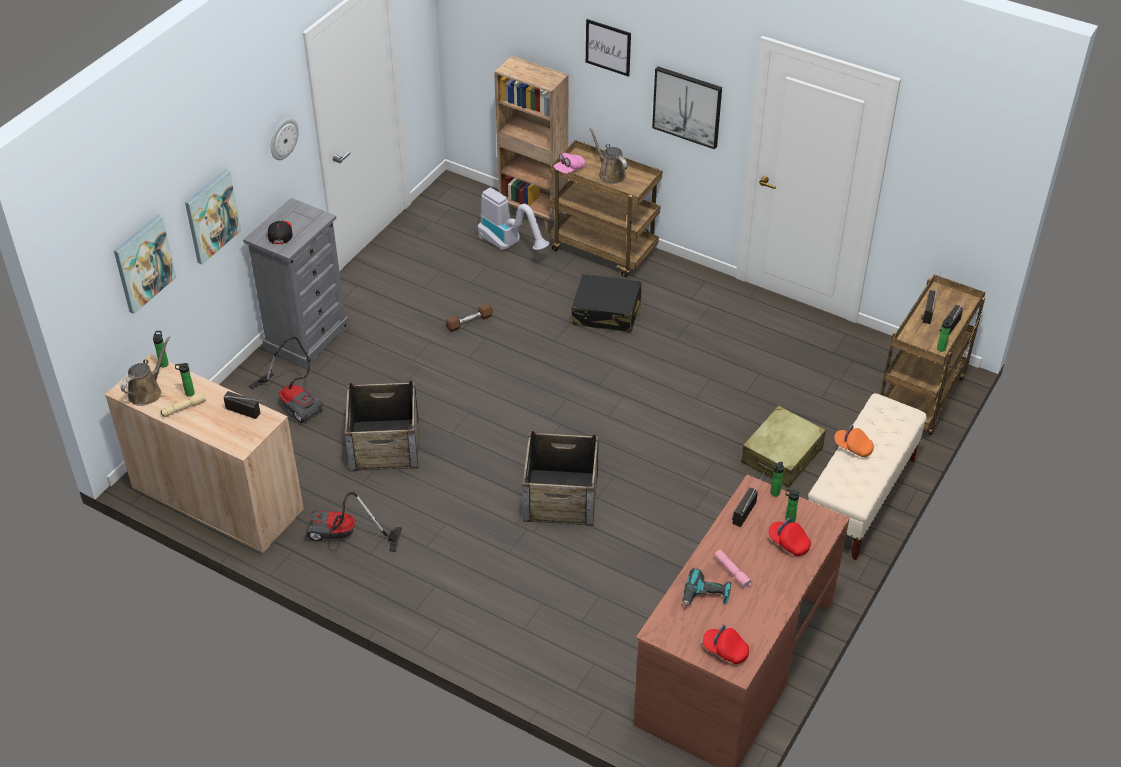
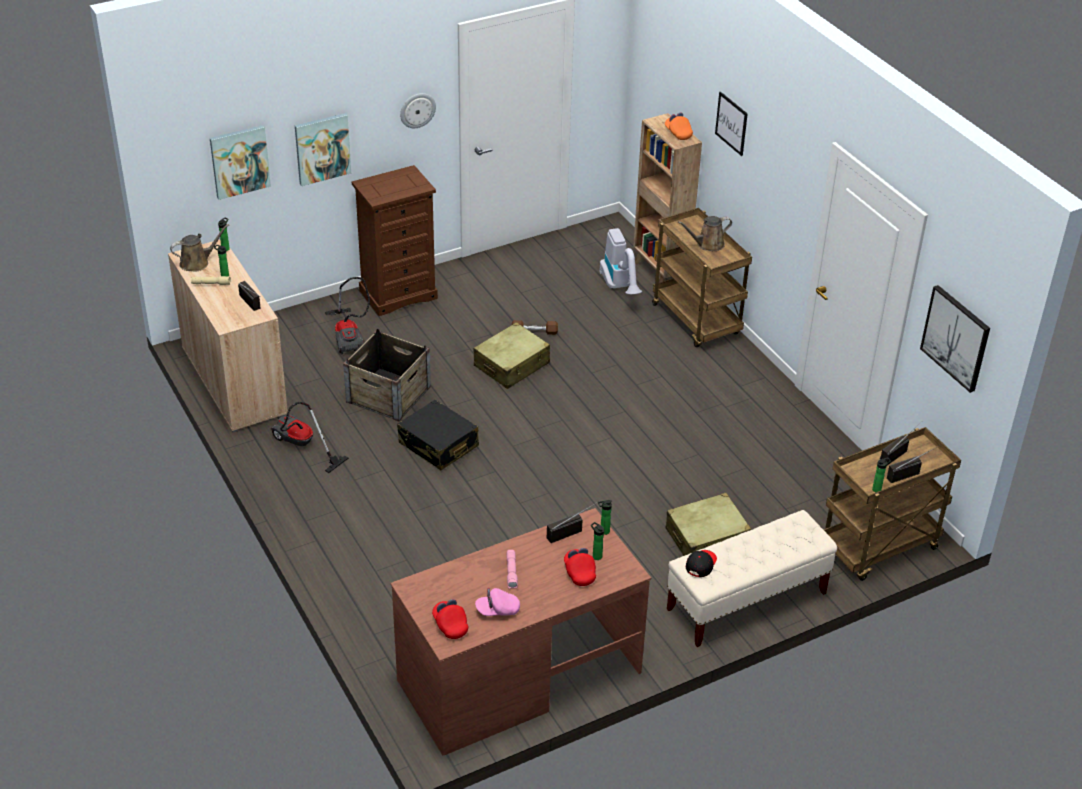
camera: 30 degrees right, 5 degrees down
grey dresser [243,198,349,368] -> brown dresser [352,165,438,316]
black cap [268,221,293,244] -> black cap moved to [686,550,717,577]
crate [522,431,599,526] -> none
pink cap [554,153,585,173] -> pink cap moved to [475,588,520,616]
black suitcase [571,274,642,333] -> black suitcase moved to [397,400,479,470]
brown watering can [589,127,627,184] -> brown watering can turned 105 degrees counterclockwise [678,216,732,251]
picture [652,66,722,149] -> picture moved to [920,285,990,393]
power drill [682,568,731,607] -> none
orange cap [834,425,874,457] -> orange cap moved to [665,112,693,140]
none -> beige suitcase [473,322,550,389]

